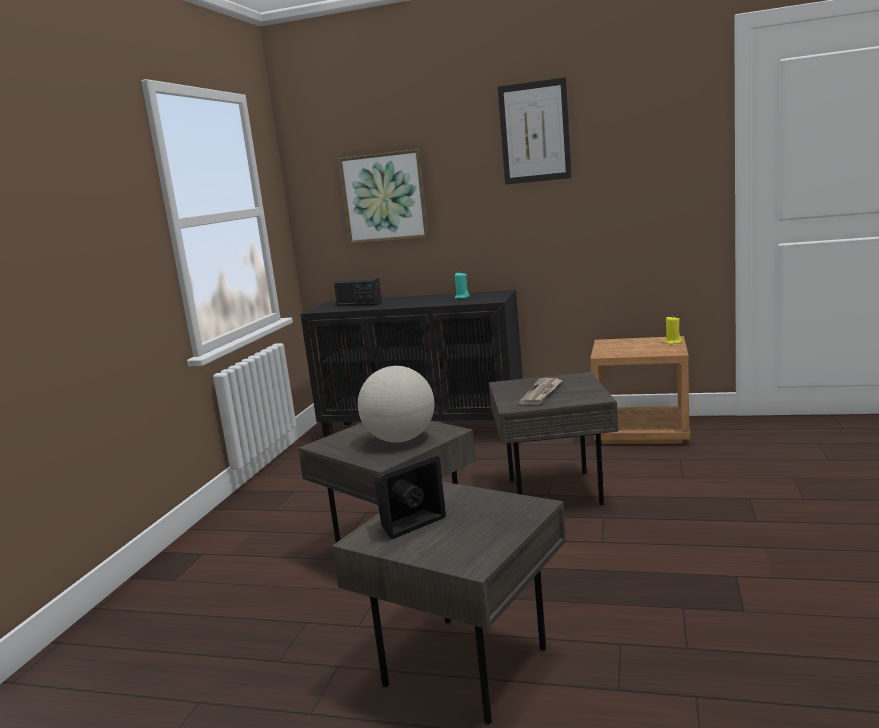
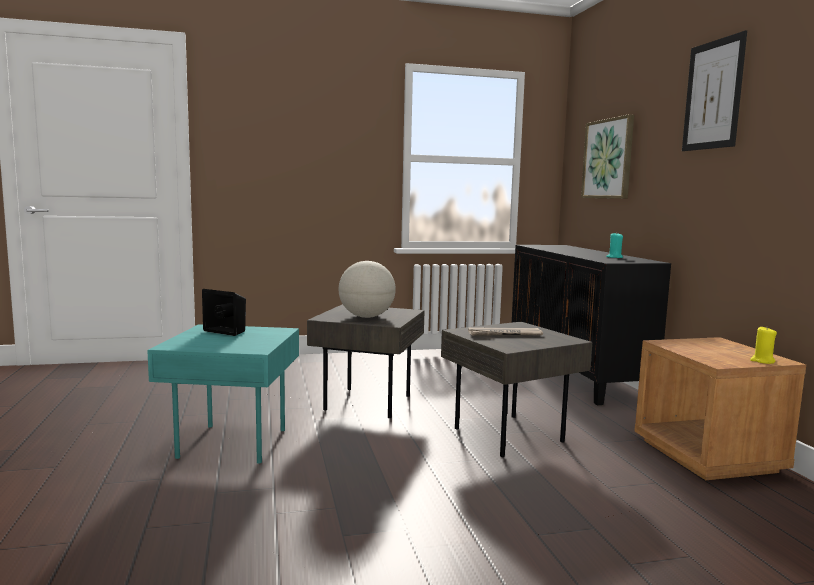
camera: 60 degrees right, 5 degrees down
grey side table [332,482,566,724] -> turquoise side table [148,324,299,463]
radio [334,278,382,306] -> none

